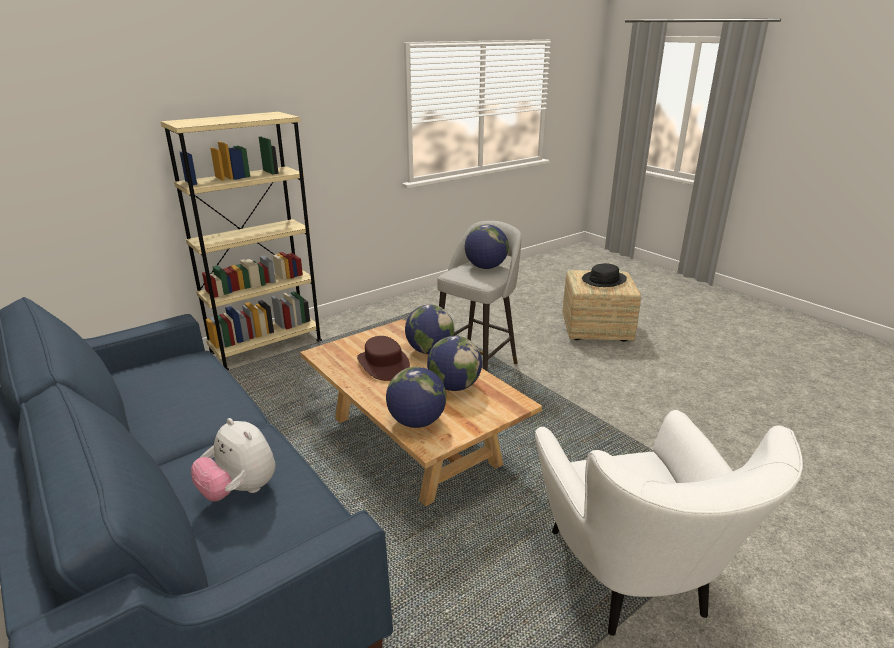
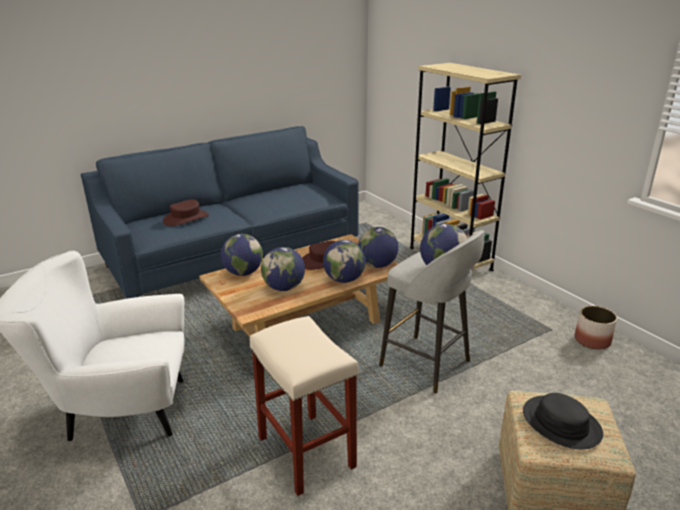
camera: 95 degrees right, 0 degrees up
plush toy [191,418,276,502] -> brown hat [163,199,209,226]
none -> beige stool [250,316,358,496]
none -> globe [358,227,399,268]
none -> planter [575,306,617,350]

